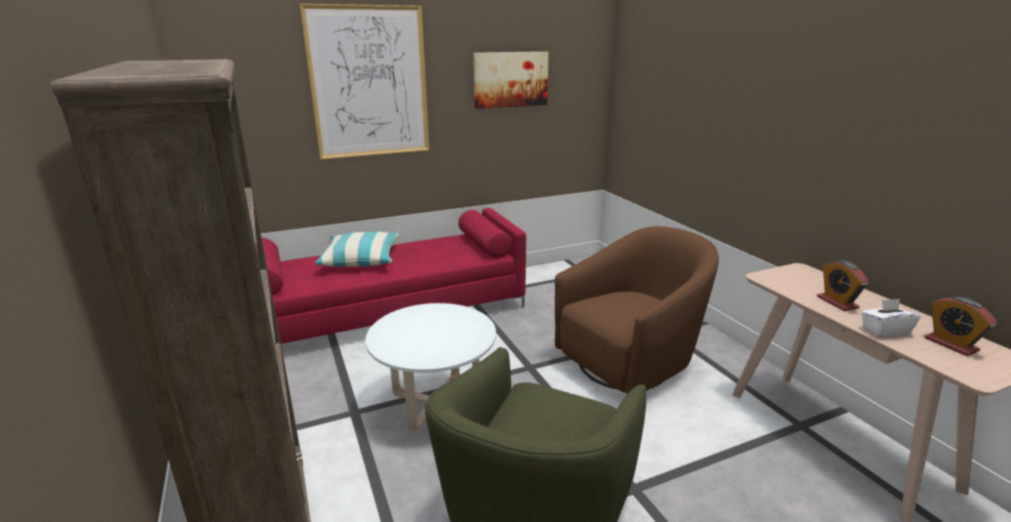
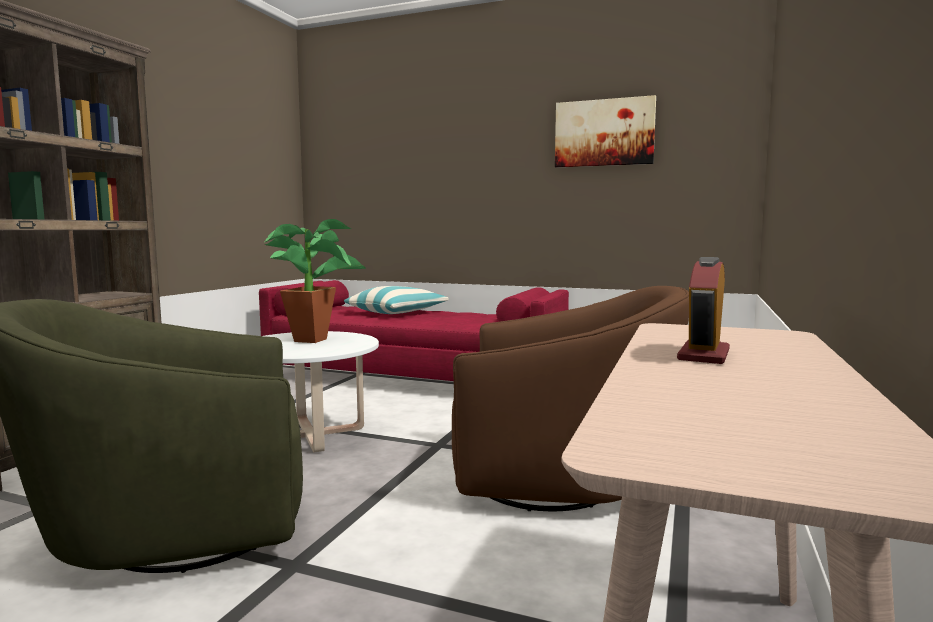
camera: 45 degrees right, 15 degrees down
picture [300,4,429,160] -> none
white tissue box [861,299,921,337] -> none
alarm clock [925,296,997,356] -> none
none -> potted plant [265,219,366,343]

